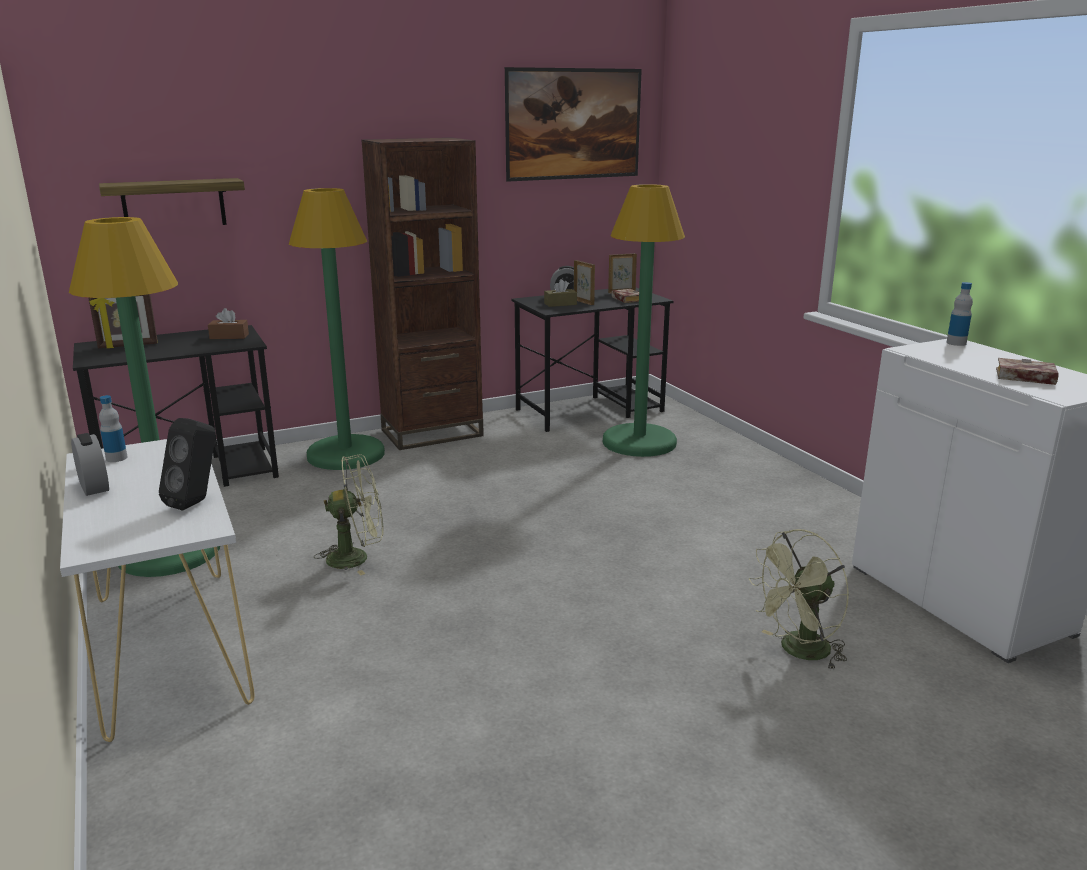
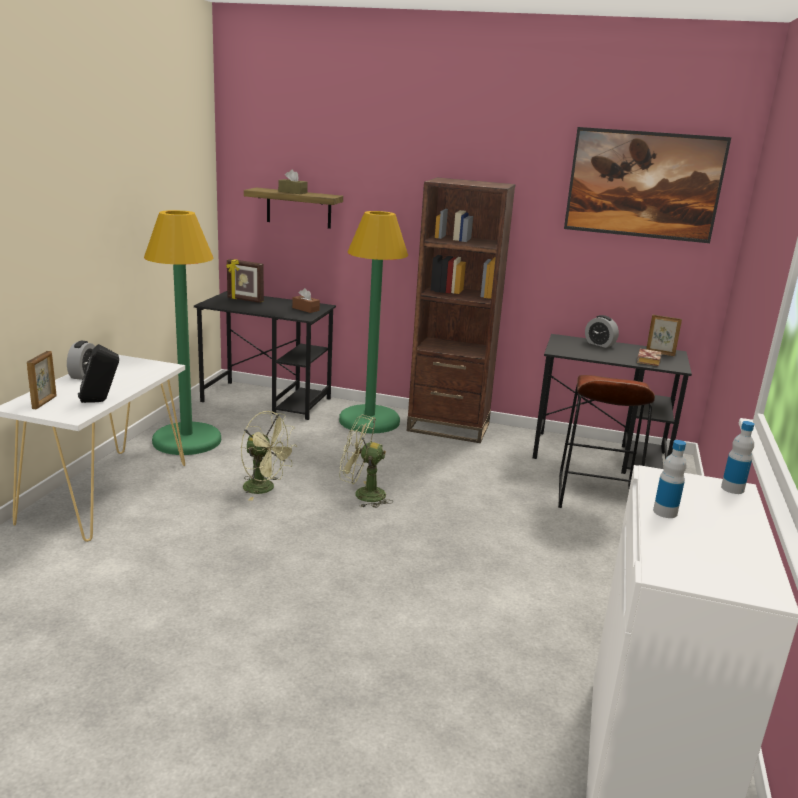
camera: 40 degrees right, 0 degrees up
bottle [99,395,128,462] -> bottle moved to [653,440,686,518]
brown tissue box [544,279,577,307] -> brown tissue box moved to [278,169,308,194]
picture frame [574,260,595,305] -> picture frame moved to [27,351,57,409]
green floor lamp [603,184,685,457] -> brown stool [558,375,655,508]
green fan [749,529,849,670] -> green fan moved to [340,415,393,508]
book [996,358,1059,385] -> none

